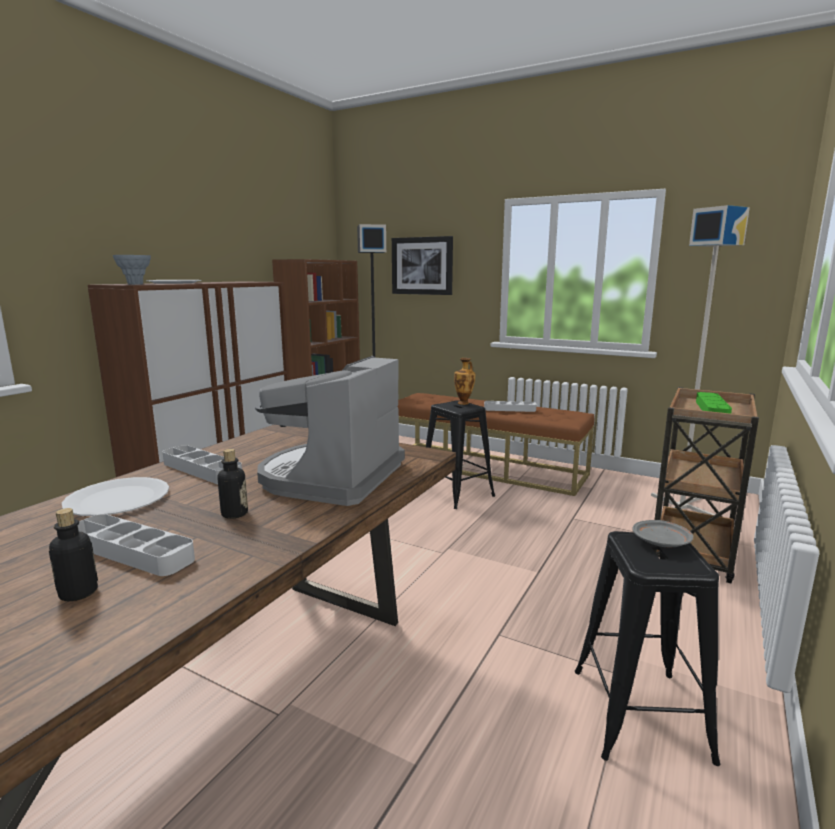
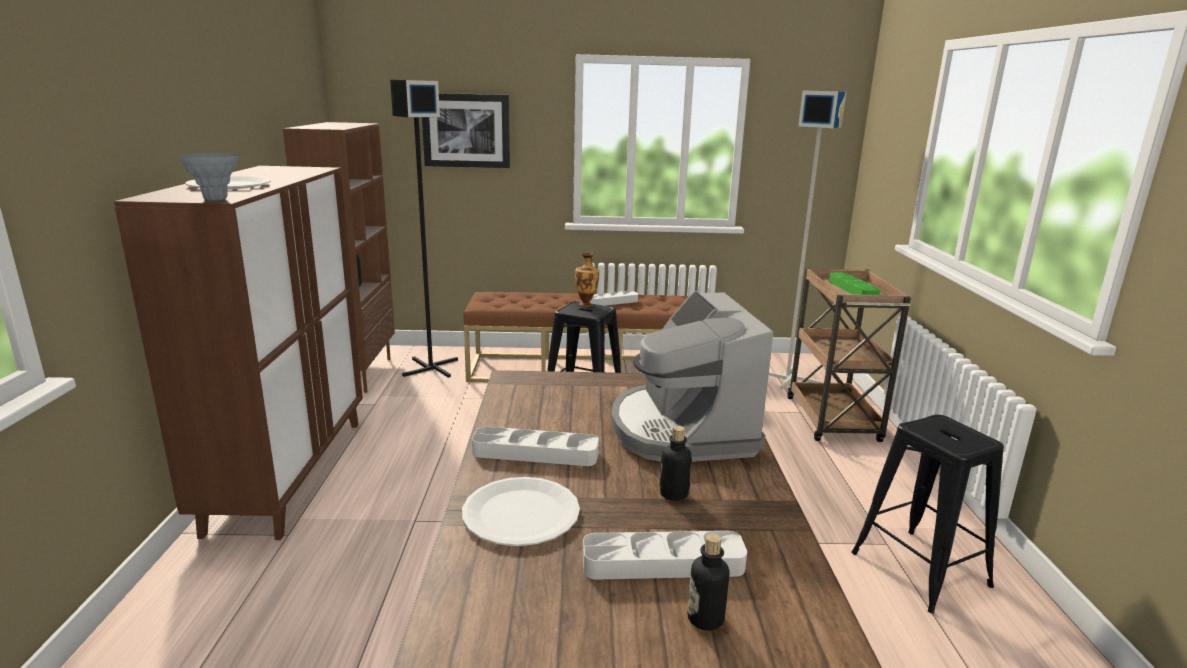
camera: 30 degrees left, 5 degrees up
grey plate [632,520,693,547] -> none

